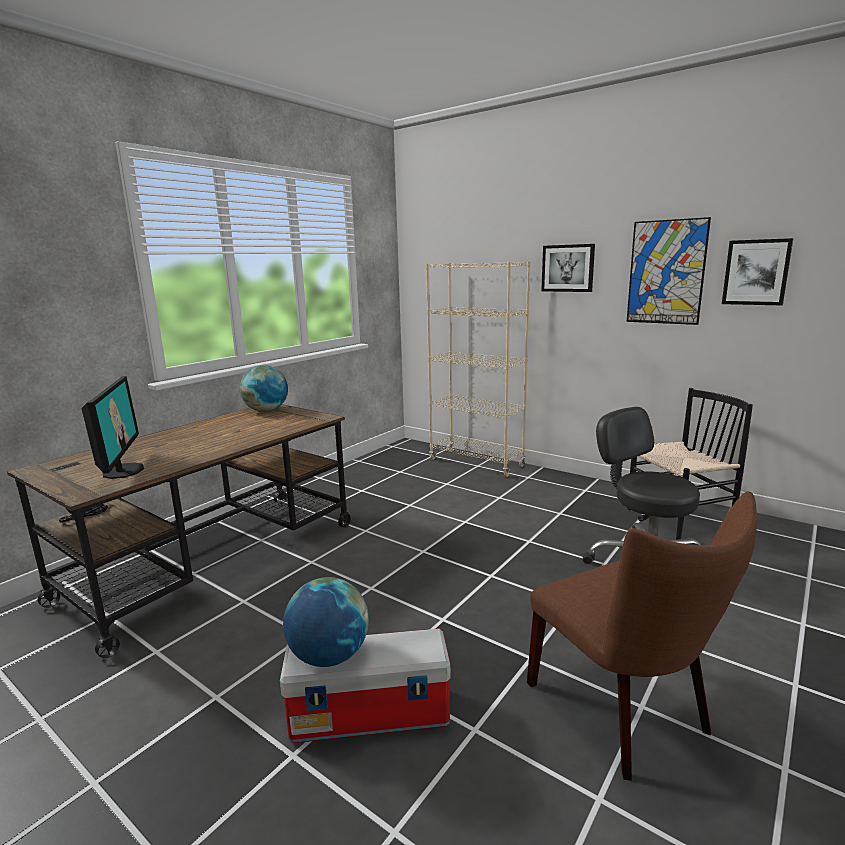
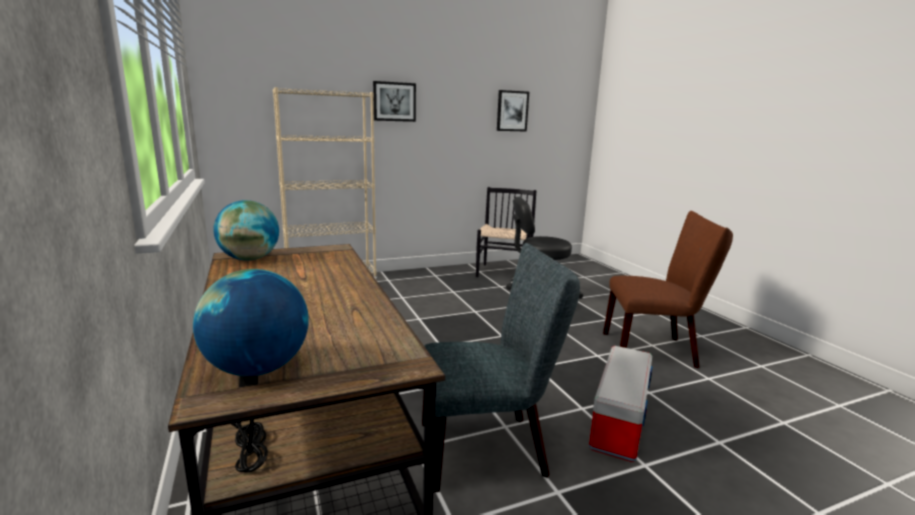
camera: 60 degrees left, 0 degrees up
monitor [81,376,144,479] -> none
globe [283,577,369,667] -> globe moved to [193,269,309,376]
picture [627,217,711,325] -> none
none -> grey chair [422,243,580,493]

